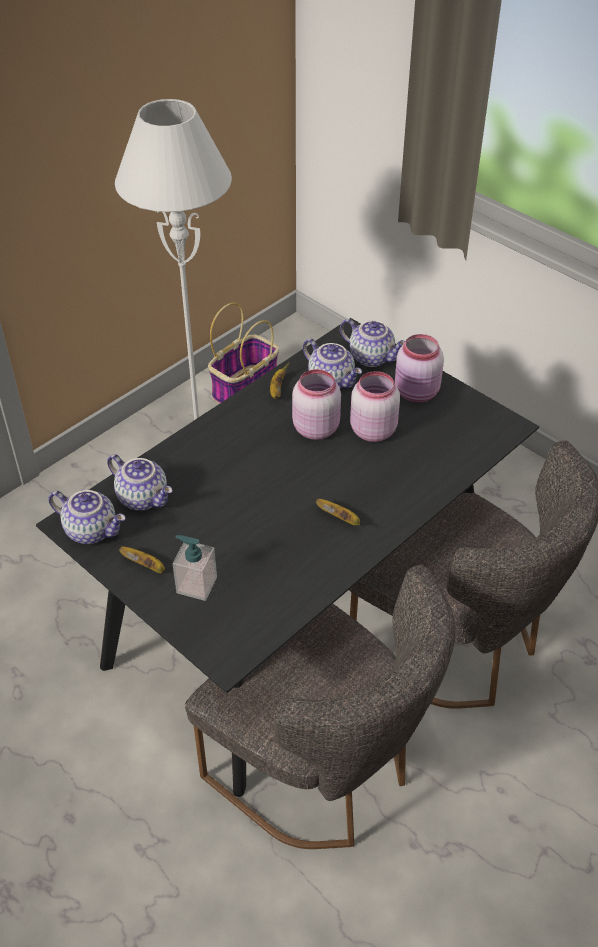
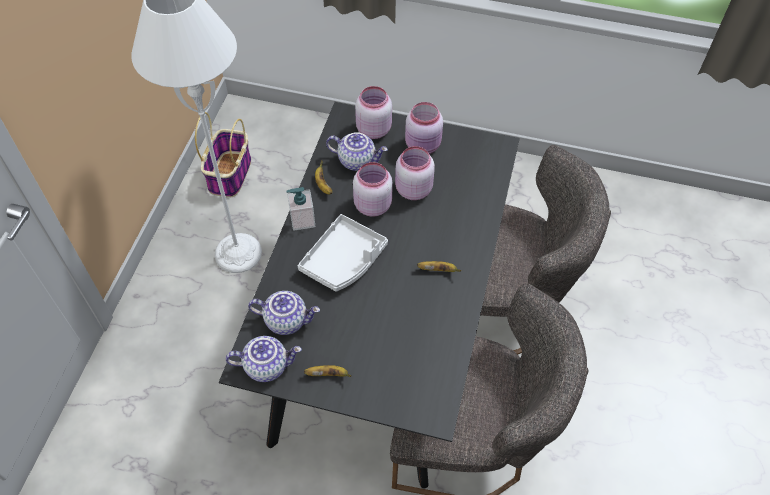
camera: 30 degrees left, 10 degrees up
soap dispenser [173,535,217,601] -> soap dispenser moved to [286,187,315,231]
teapot [340,319,405,367] -> pink jar [355,86,392,139]
none -> grey tray [298,214,388,291]

